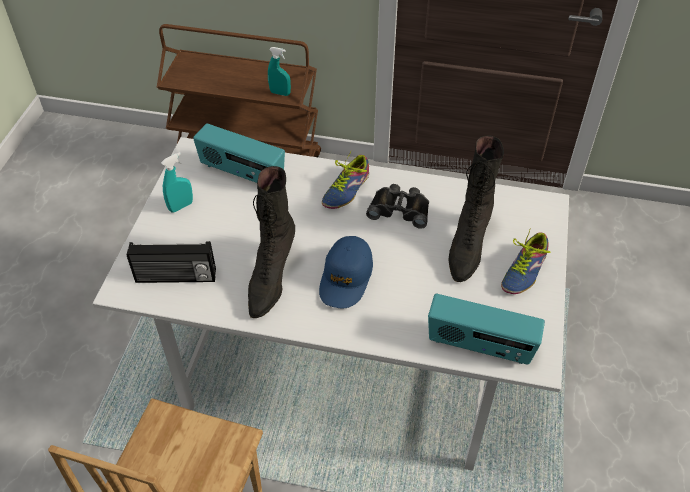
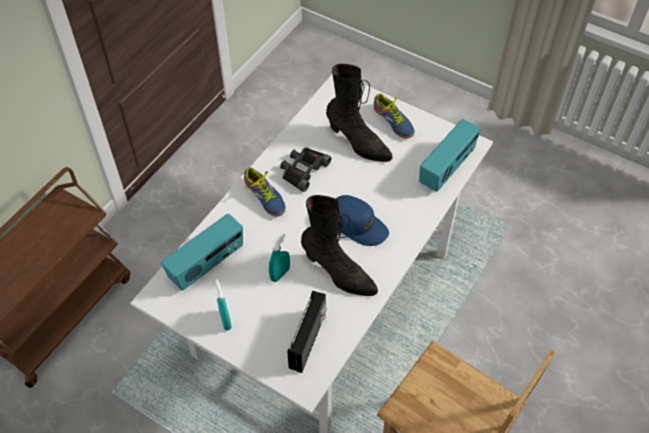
camera: 70 degrees left, 5 degrees up
turquoise spray bottle [268,47,291,96] -> turquoise spray bottle moved to [269,233,290,282]

